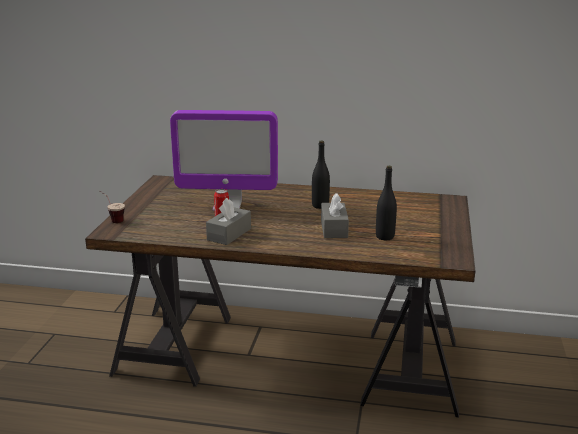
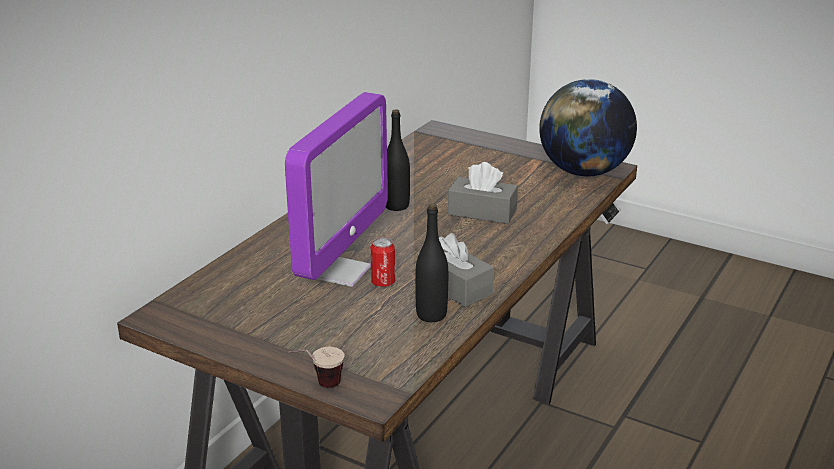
camera: 70 degrees left, 5 degrees up
black bottle [376,166,397,240] -> black bottle moved to [415,203,448,322]
none -> globe [539,79,637,176]

